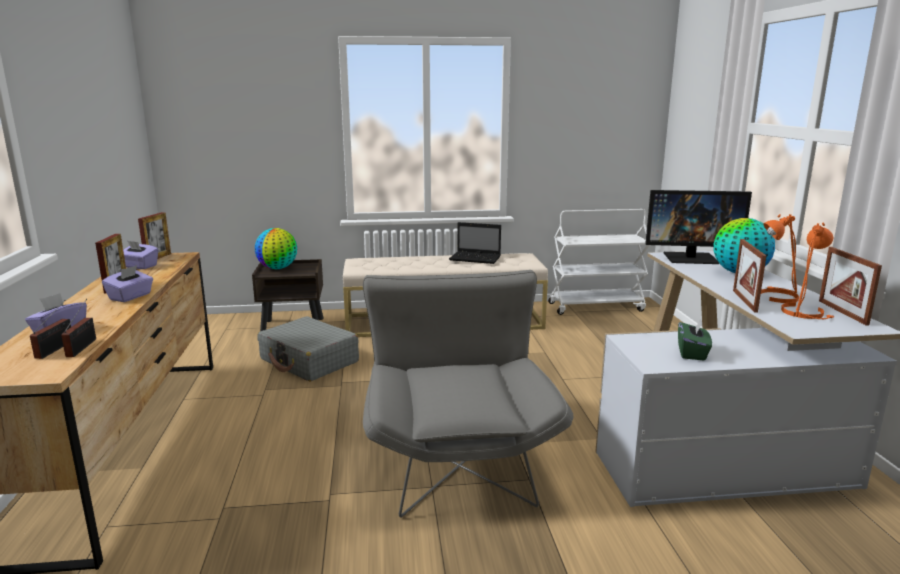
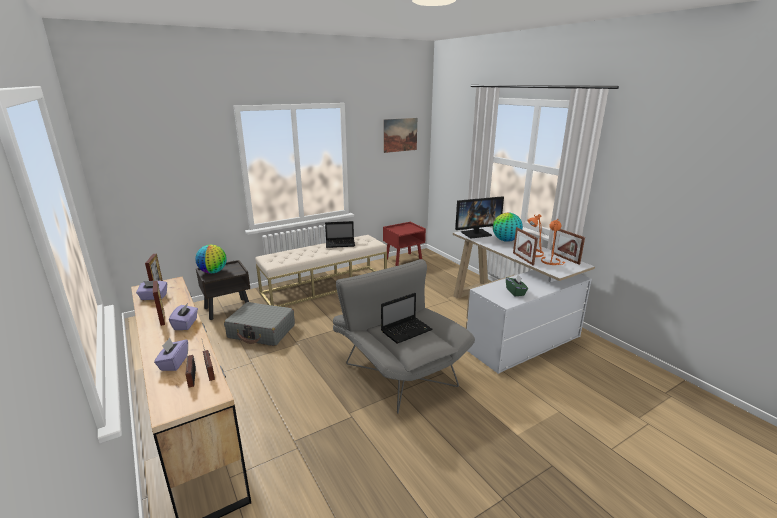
camera: 25 degrees left, 5 degrees up
white cart [548,209,650,315] -> red nightstand [383,222,426,266]
none -> laptop [381,293,433,344]
none -> picture [383,118,417,153]

